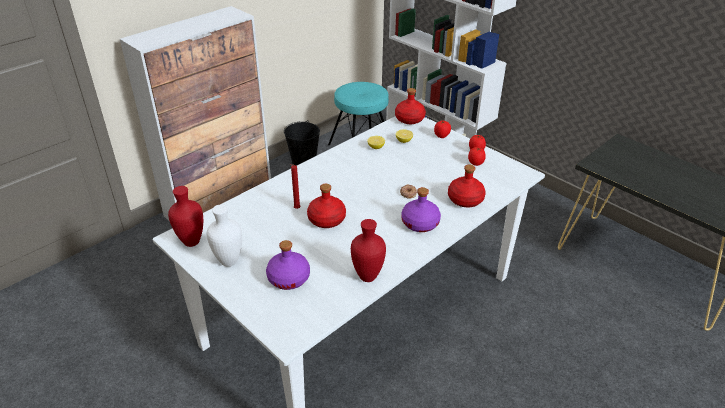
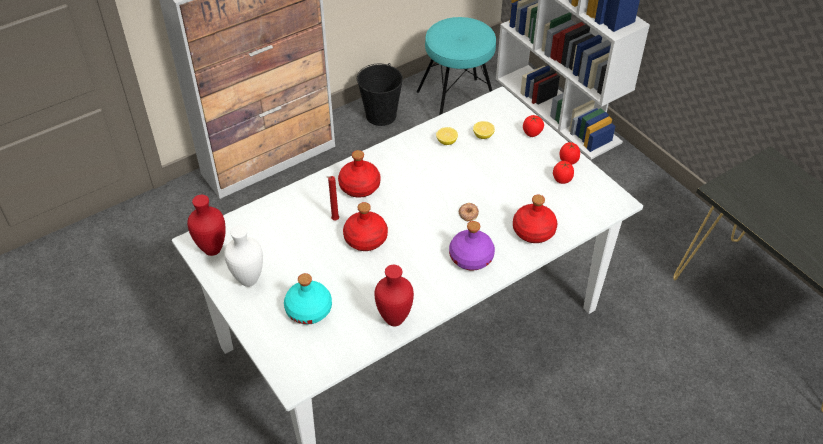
camera: 10 degrees right, 10 degrees up
purple bottle [266,240,310,290] -> turquoise bottle [284,273,332,325]
red bottle [395,88,426,124] -> red bottle moved to [338,150,380,198]

